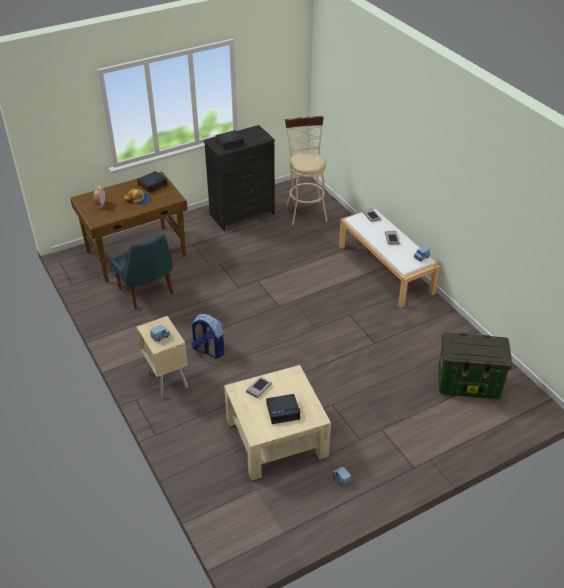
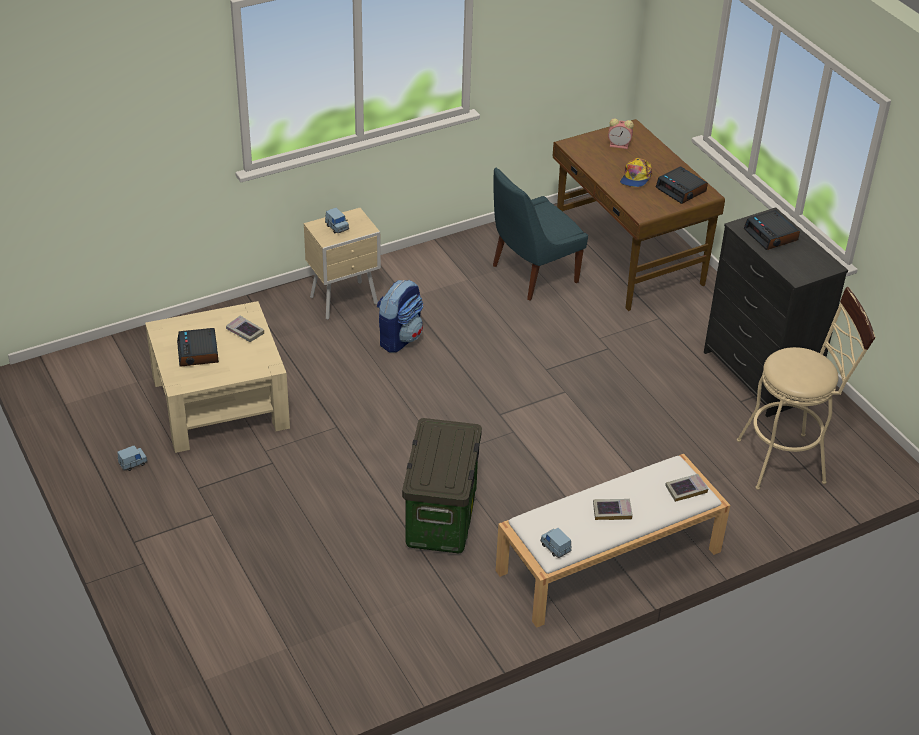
camera: 90 degrees right, 0 degrees up
storage box [438,333,512,399] -> storage box moved to [402,418,482,554]

